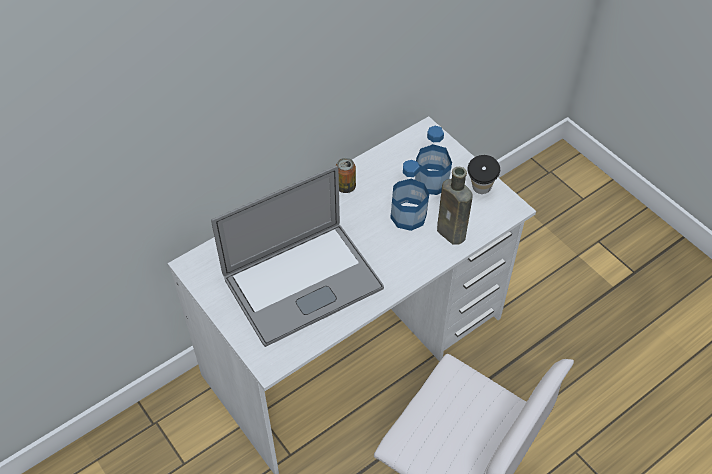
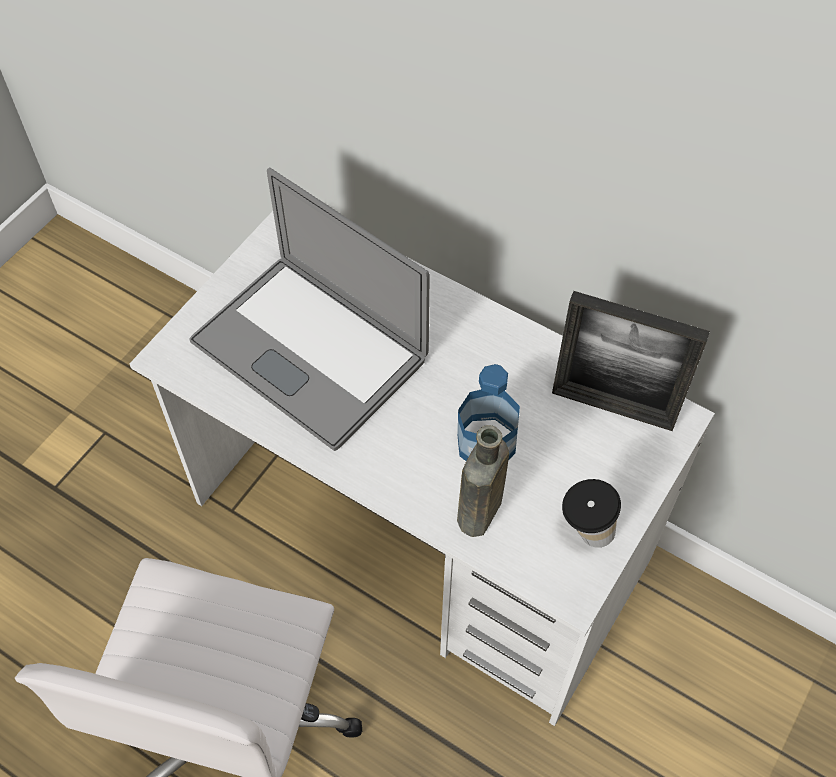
camera: 70 degrees right, 5 degrees up
can [336,158,356,193] -> none
bottle [415,126,452,195] -> none
none -> picture frame [552,291,710,431]

